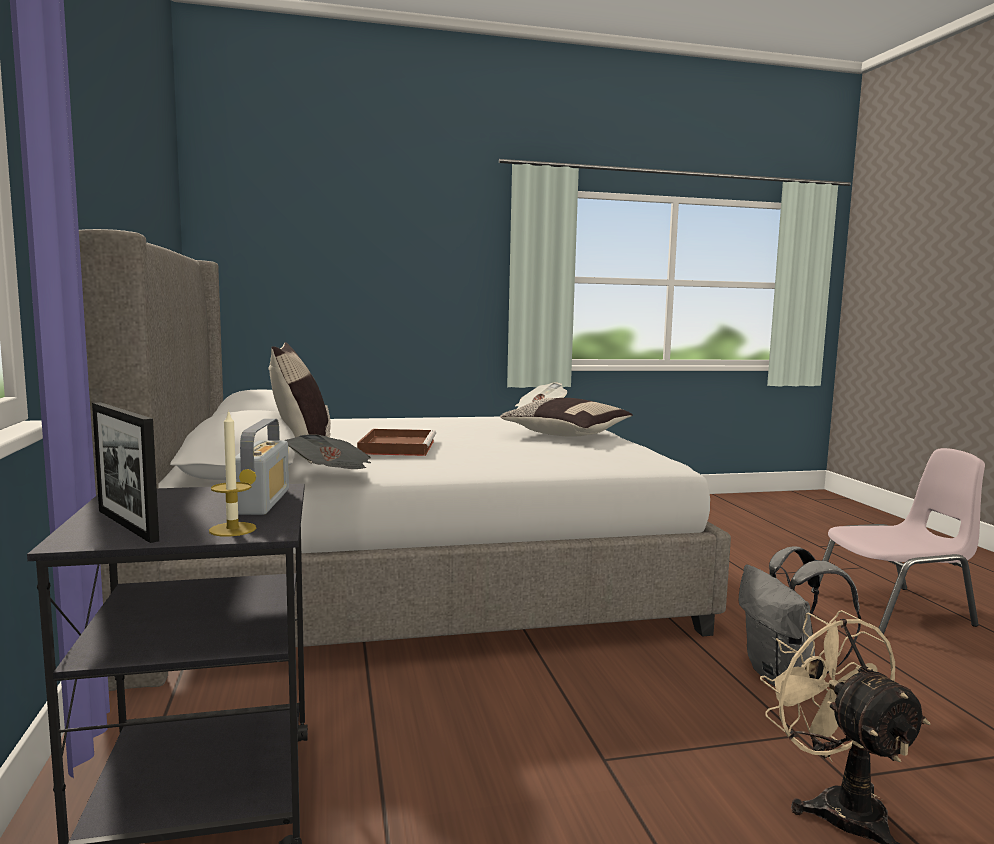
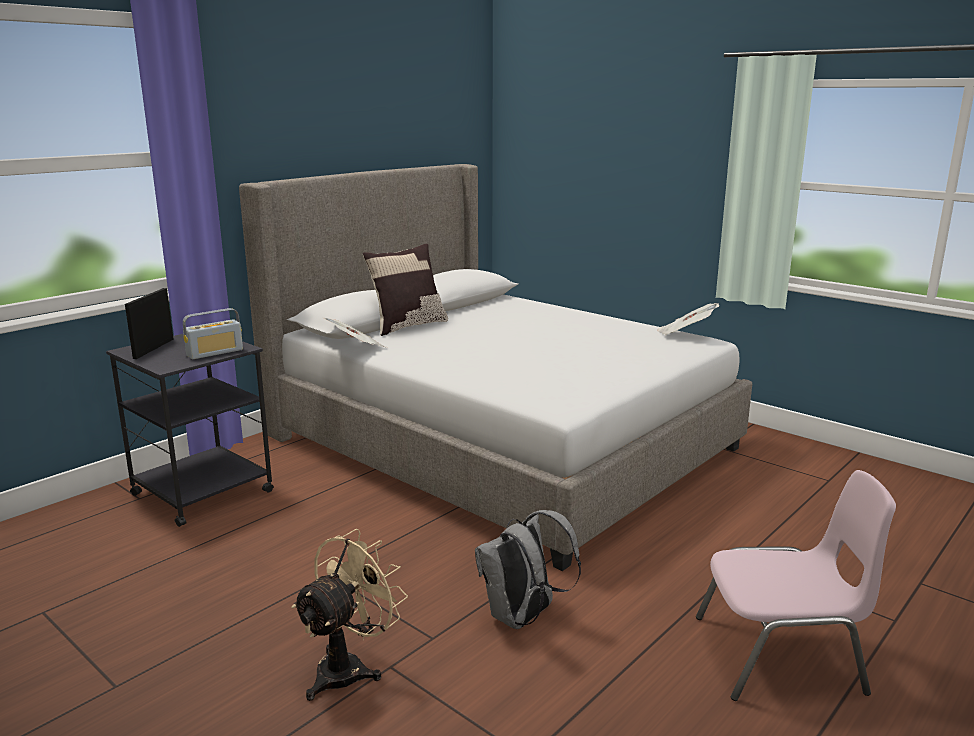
camera: 55 degrees right, 10 degrees up
candle [209,409,256,537] -> none
brown tray [357,429,436,456] -> none
pillow [500,398,633,437] -> none
pink chair [811,448,985,635] -> pink chair turned 45 degrees counterclockwise [696,470,896,701]

